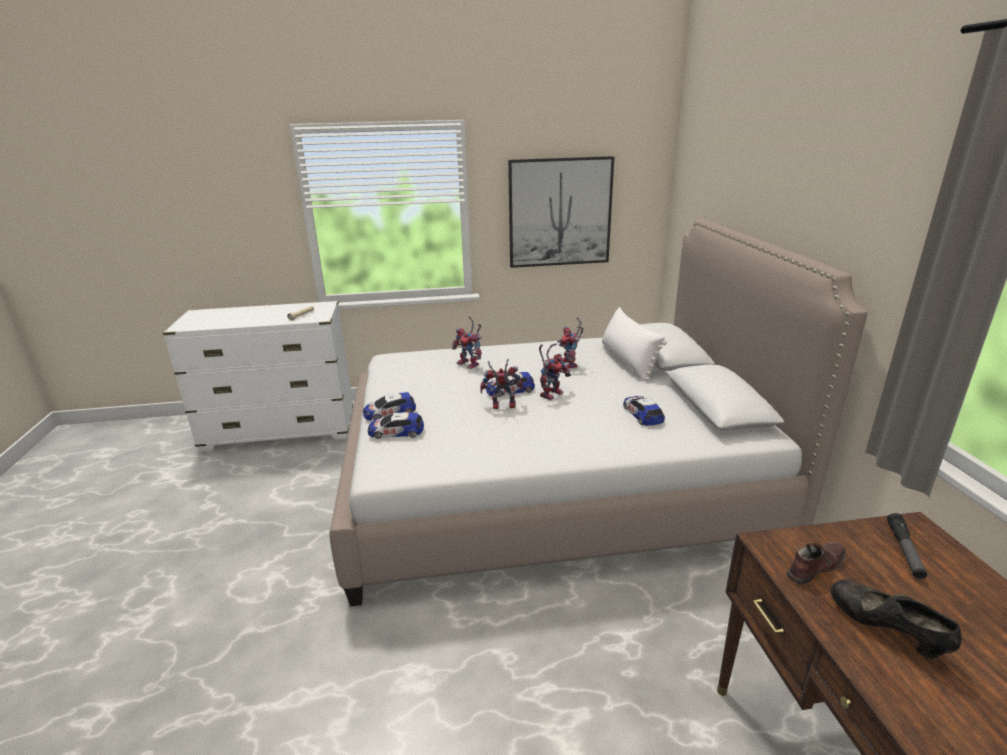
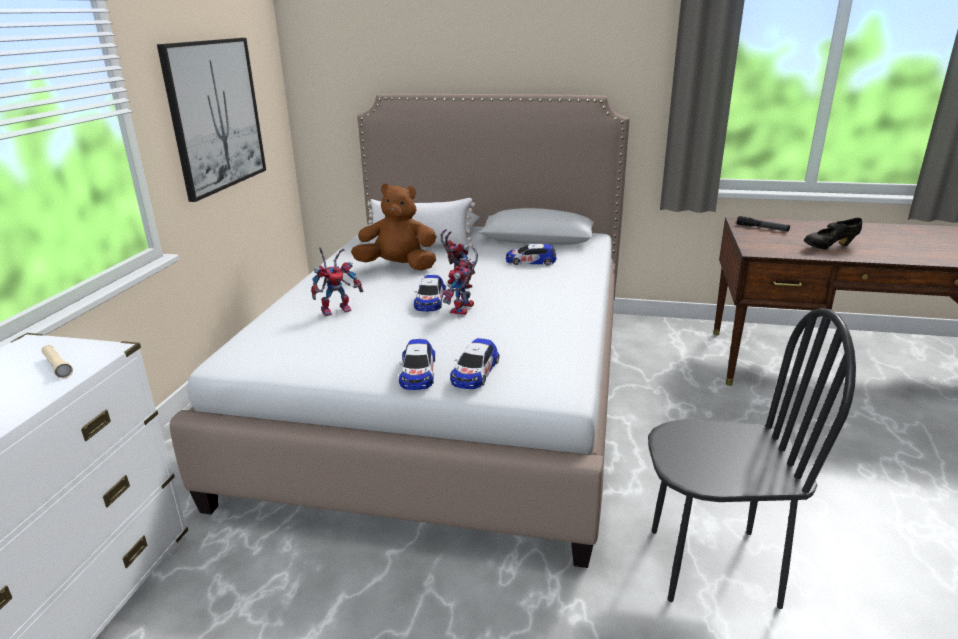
camera: 70 degrees left, 0 degrees up
toy robot [557,317,583,368] -> brown plush toy [351,183,437,270]
brown shoe [786,542,846,585] -> none
none -> black chair [648,308,856,609]

